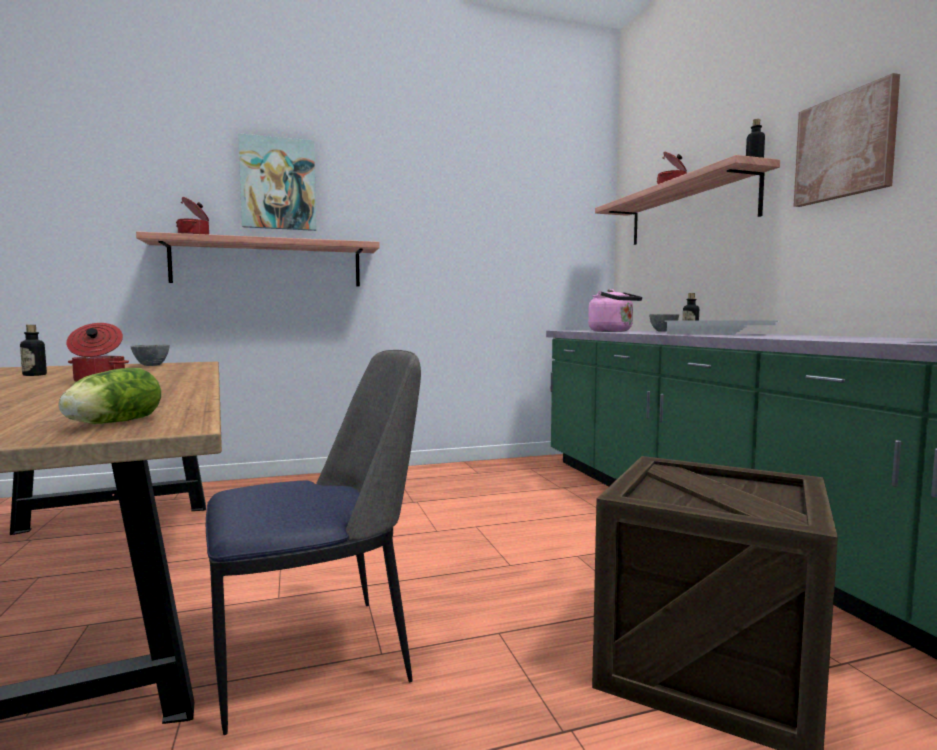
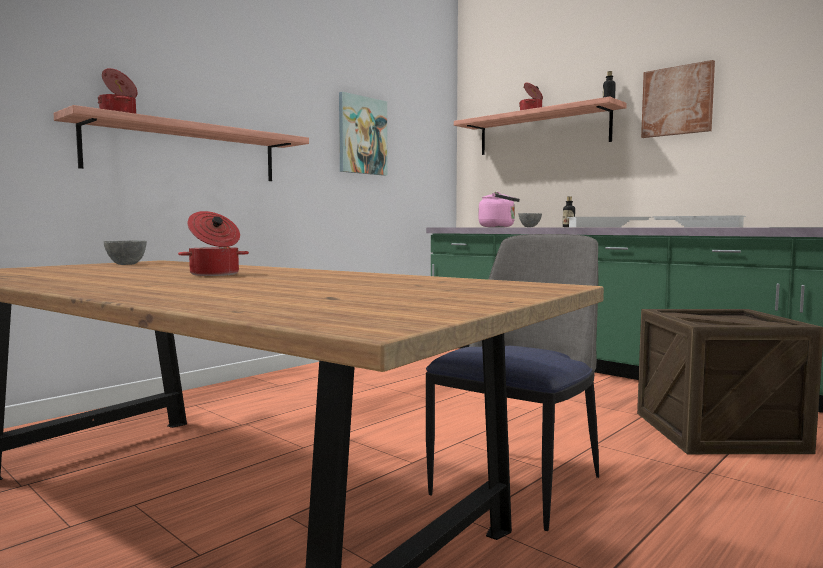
camera: 30 degrees left, 0 degrees up
bottle [20,325,47,376] -> none
lettuce [58,368,161,424] -> none
picture [238,133,316,231] -> picture moved to [339,92,387,176]
none -> white tray [652,215,746,227]

